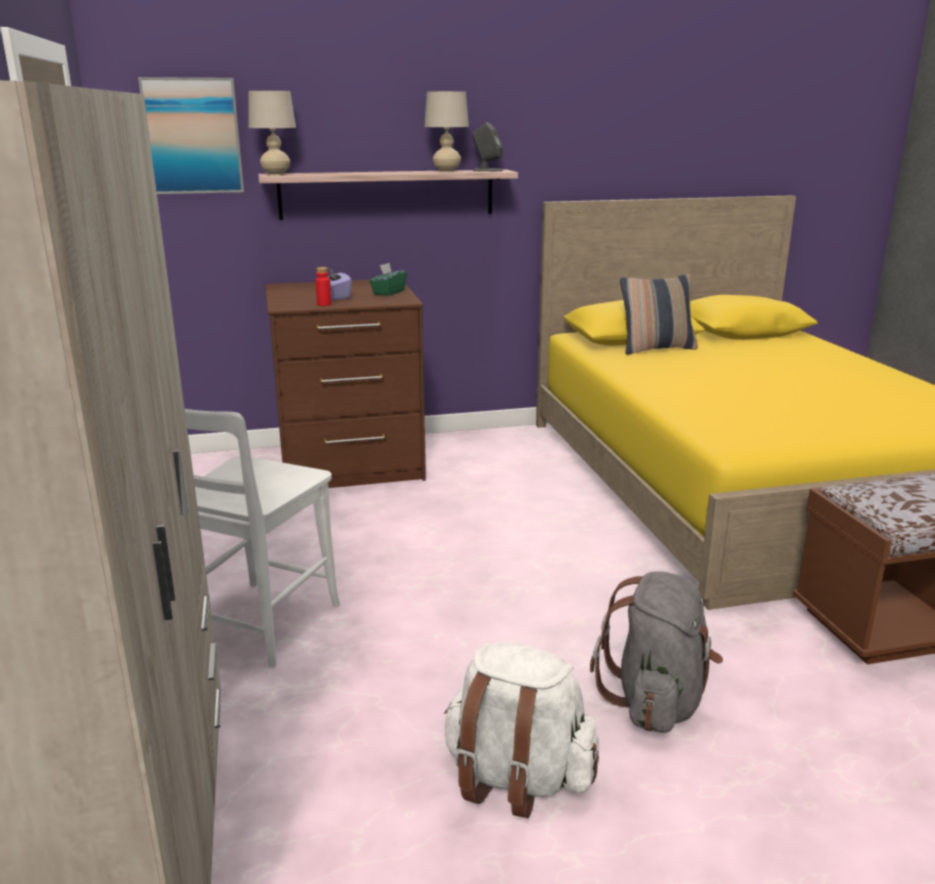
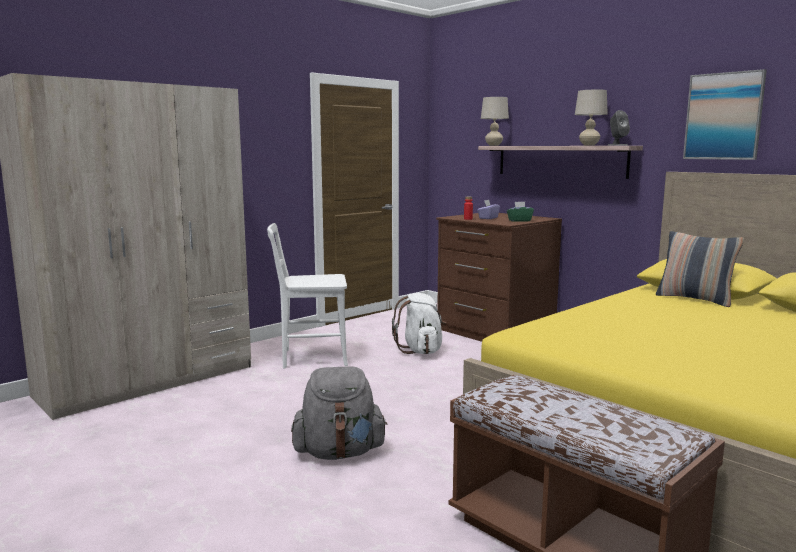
camera: 60 degrees right, 10 degrees down
picture [138,77,244,194] -> picture moved to [683,69,767,160]
white backpack [444,642,599,818] -> white backpack moved to [392,293,446,354]

